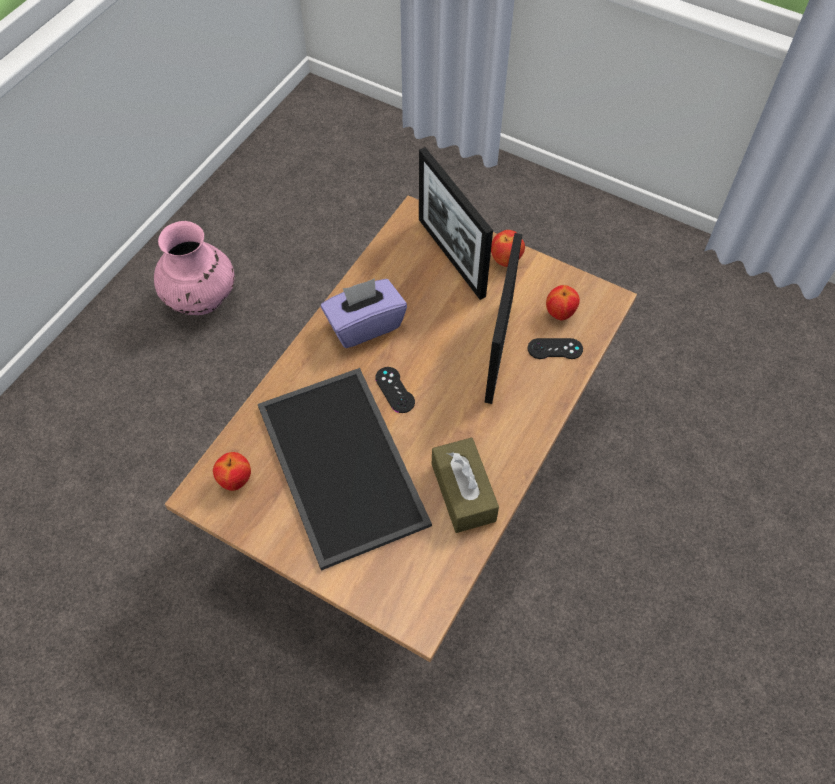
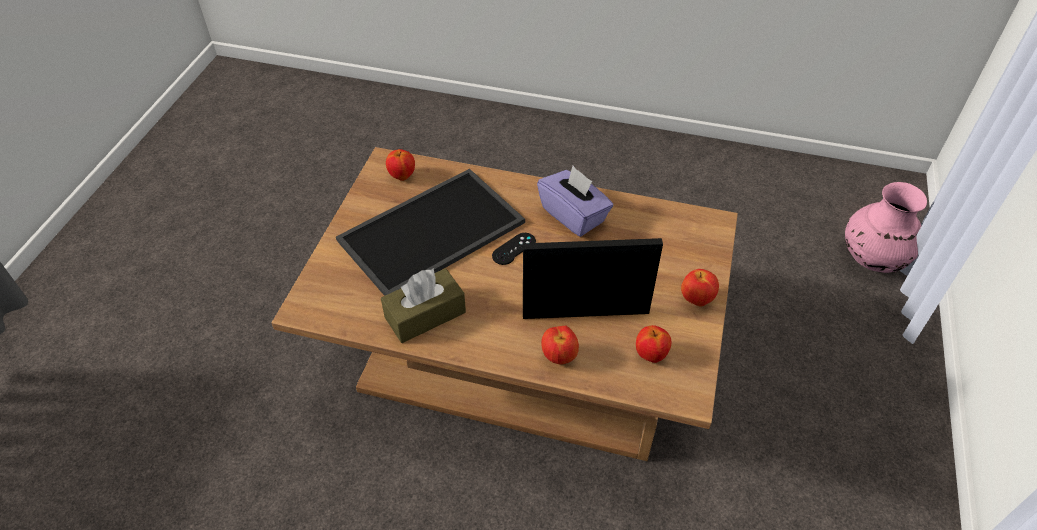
camera: 75 degrees right, 10 degrees down
pink vase [154,221,235,315] -> pink vase moved to [845,182,927,273]
picture frame [419,147,493,300] -> none
black game controller [528,338,583,359] -> none
none -> apple [541,326,579,365]

